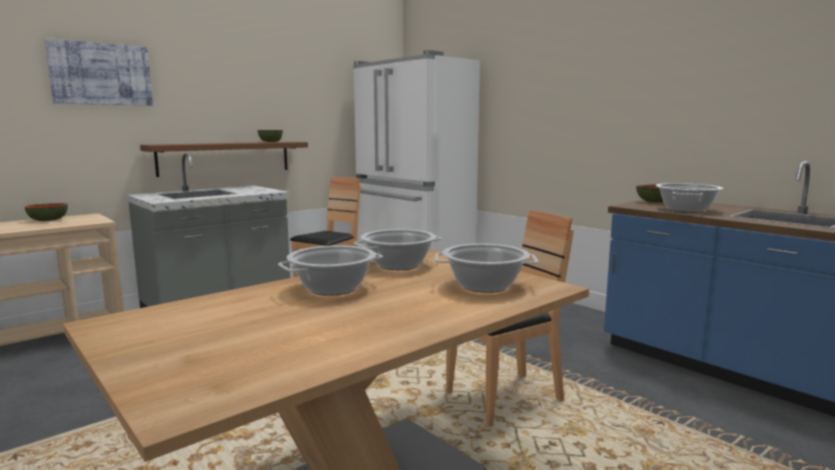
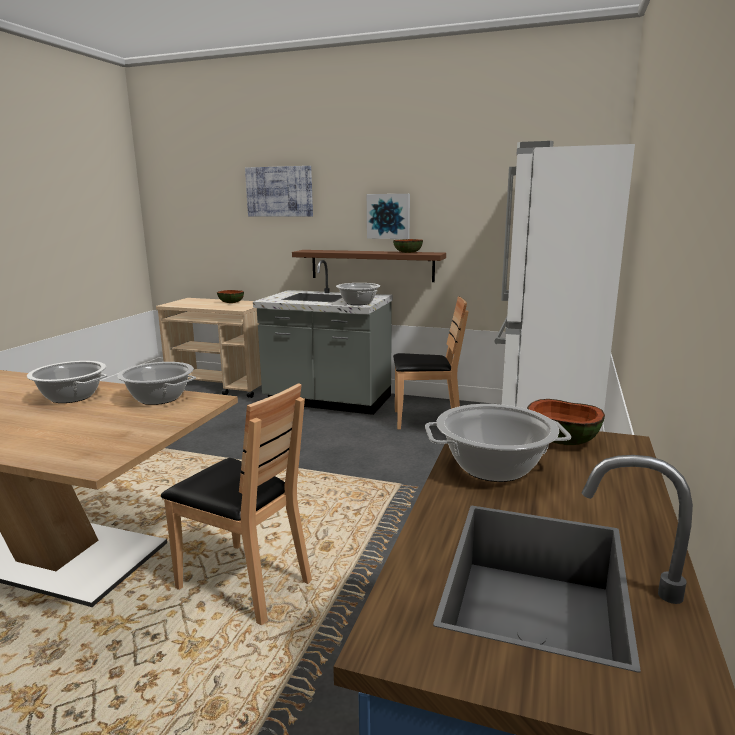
camera: 60 degrees right, 5 degrees up
cooking pot [435,244,538,293] -> cooking pot moved to [336,283,380,305]
none -> picture [367,194,410,239]

